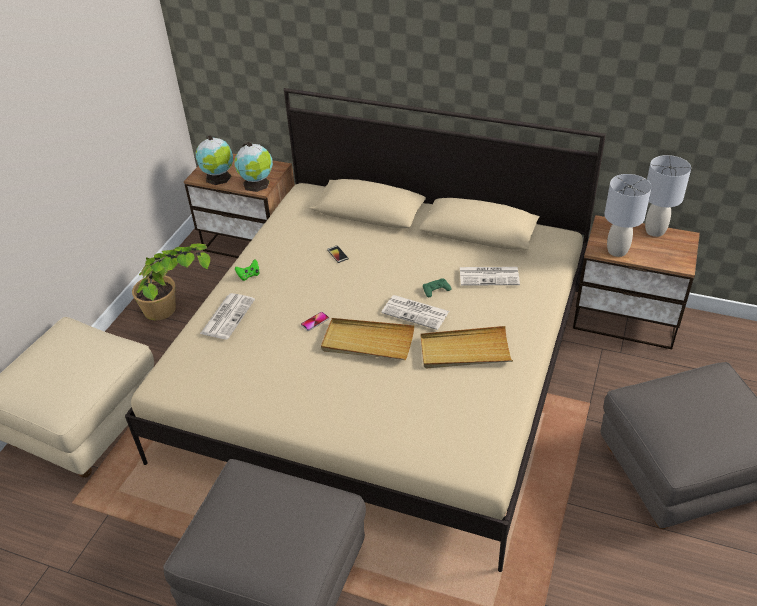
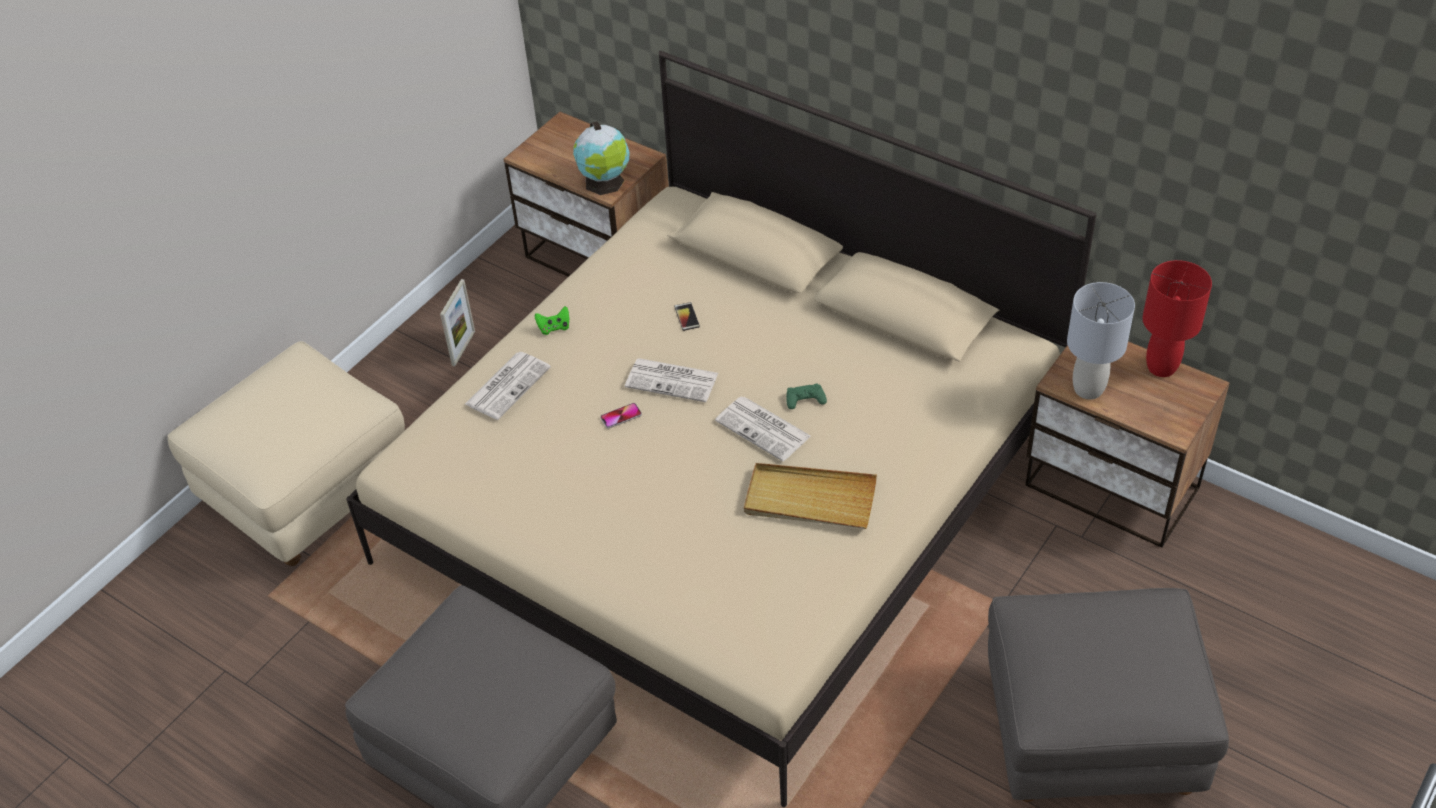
camera: 15 degrees right, 5 degrees up
potted plant [132,243,210,320] -> picture frame [440,279,475,366]
globe [196,136,233,185] -> none
beige tray [321,318,415,360] -> none
newspaper [460,267,520,286] -> newspaper moved to [625,358,718,402]
grey table lamp [645,155,691,237] -> red table lamp [1142,260,1212,377]

